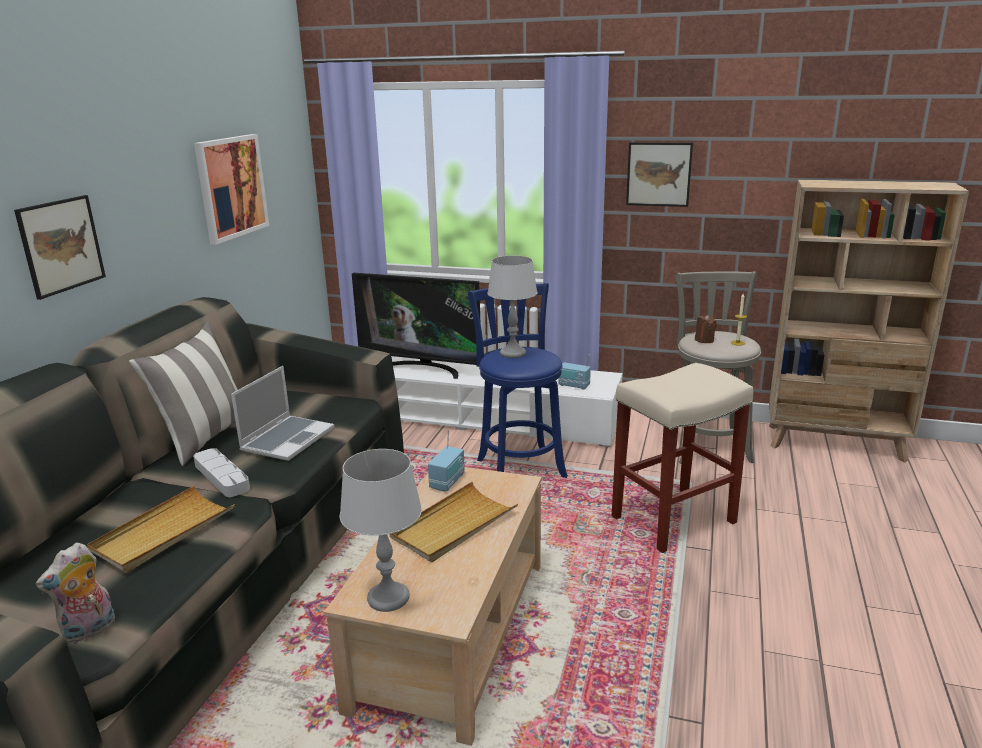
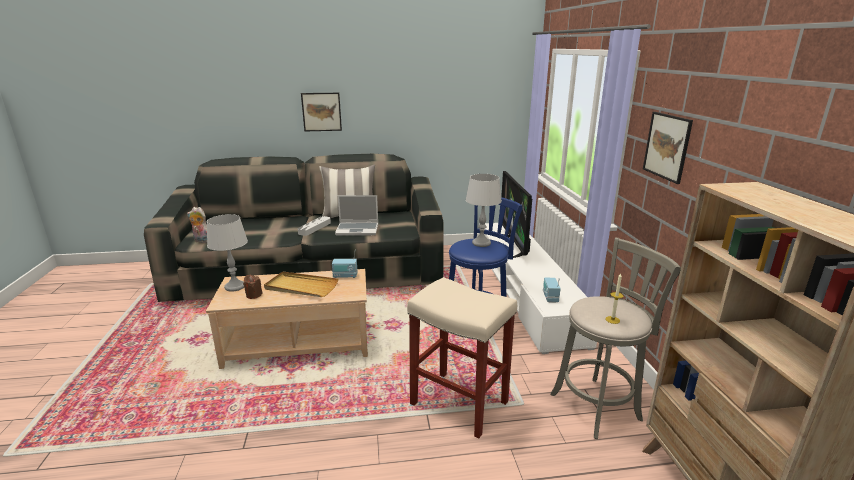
camera: 65 degrees right, 0 degrees up
beige tray [87,486,235,572] -> none
picture [194,134,269,245] -> none
brown candle [695,314,717,343] -> brown candle moved to [243,275,263,299]

